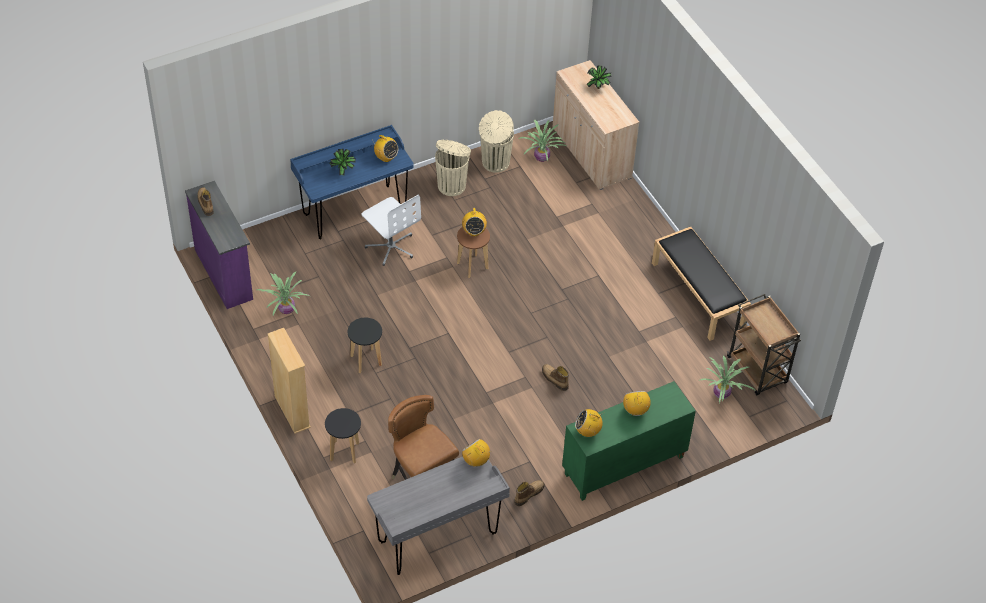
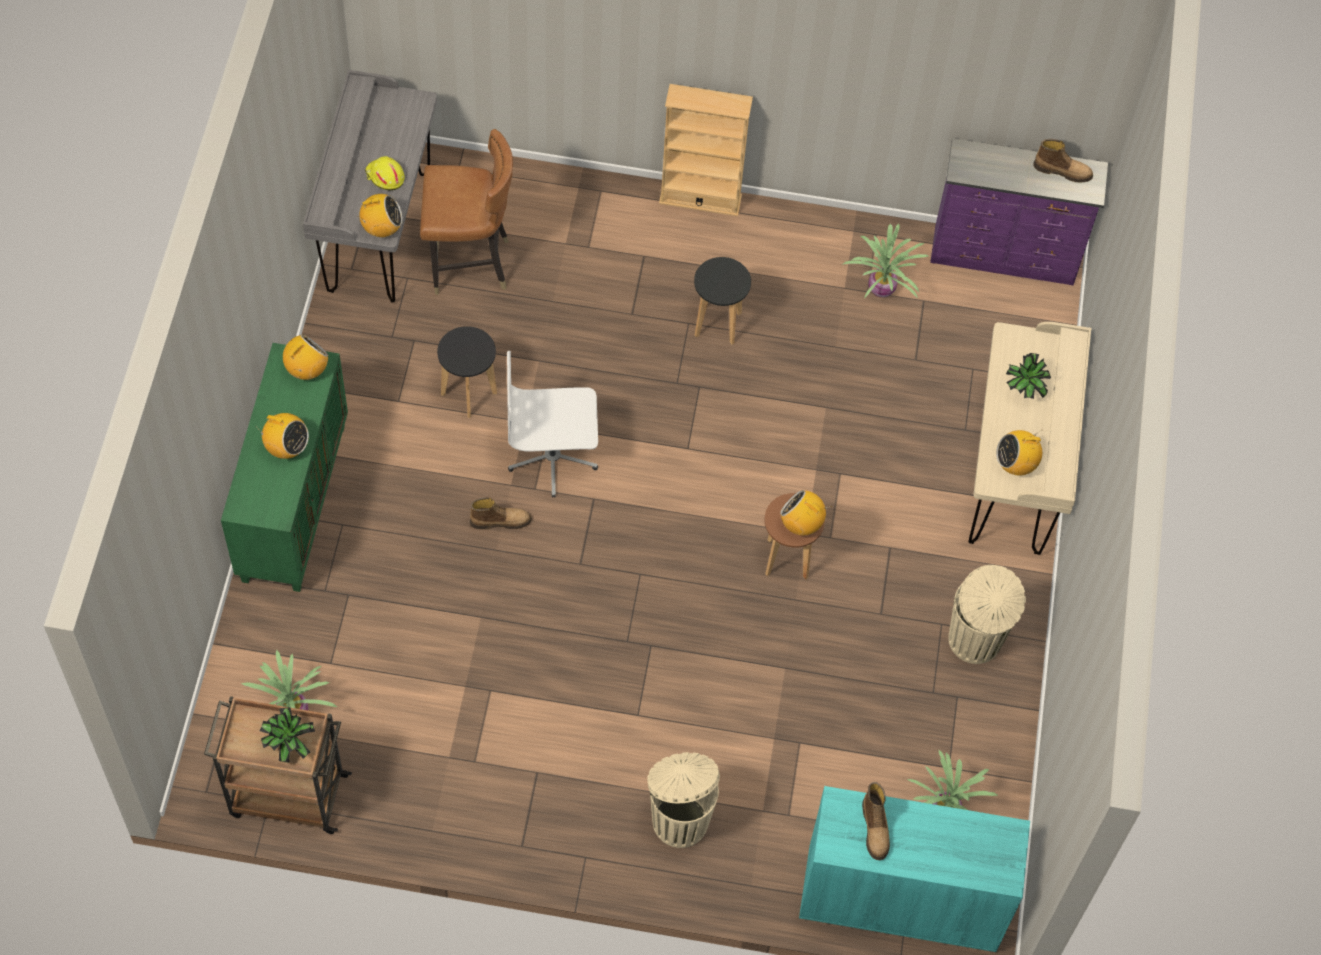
camera: 125 degrees right, 10 degrees up
blue desk [290,125,414,239] -> beige desk [968,322,1091,555]
black stool [325,408,361,464] -> black stool moved to [437,326,497,418]
white office chair [361,195,421,266] -> white office chair moved to [507,351,598,498]
beige trash can [479,110,514,173] -> beige trash can moved to [647,752,720,848]
boot [514,480,545,506] -> boot moved to [862,782,890,860]
beige cabinet [553,60,639,190] -> turquoise cabinet [799,786,1030,952]
potted plant [587,65,611,89] -> potted plant moved to [260,707,315,763]
black bench [652,227,751,341] -> none
none -> yellow hard hat [365,156,405,190]

